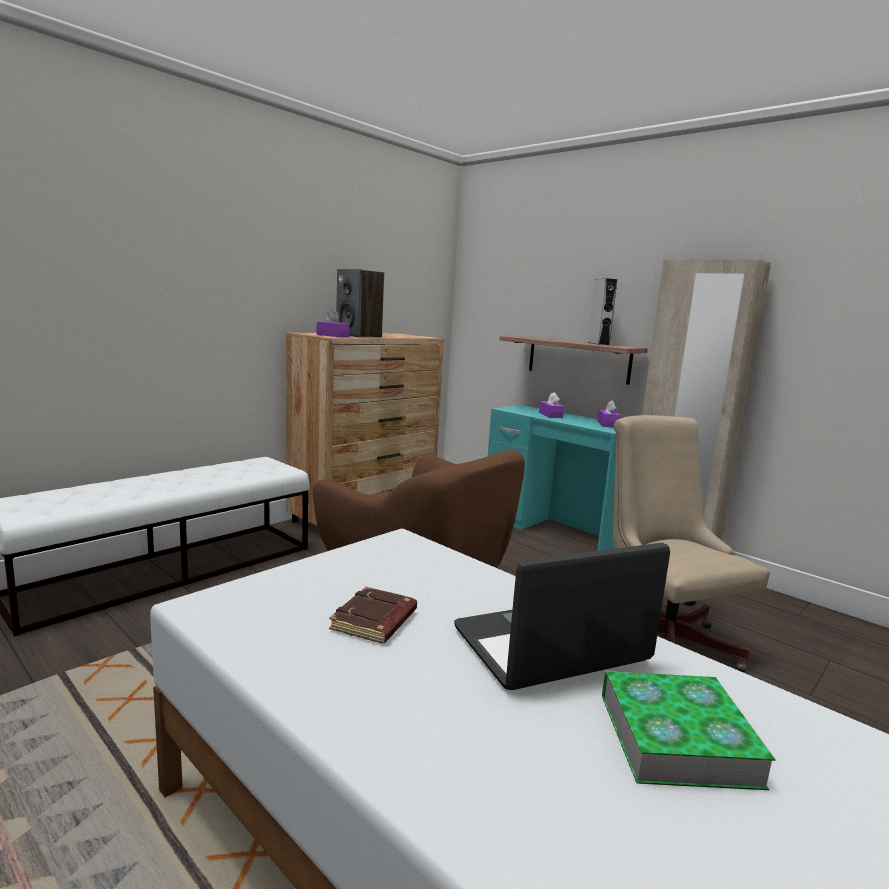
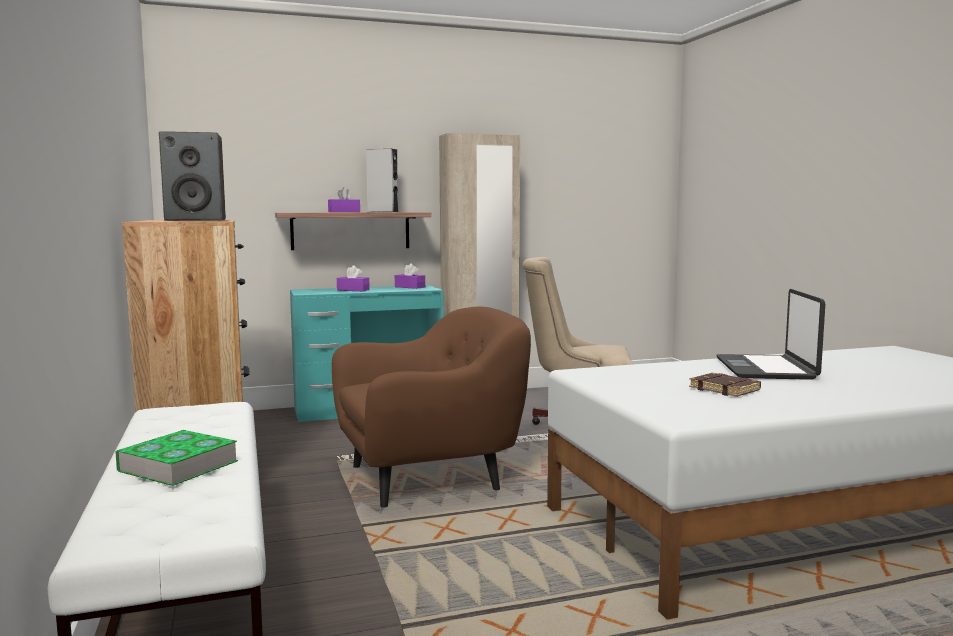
camera: 60 degrees left, 5 degrees down
purple tissue box [317,309,350,337] -> purple tissue box moved to [328,187,360,212]
book [602,671,776,790] -> book moved to [115,430,238,486]

